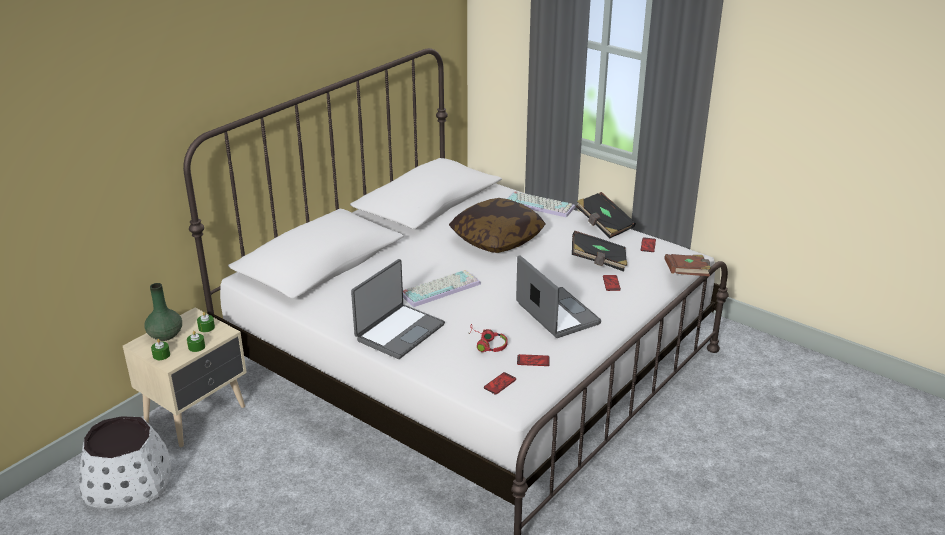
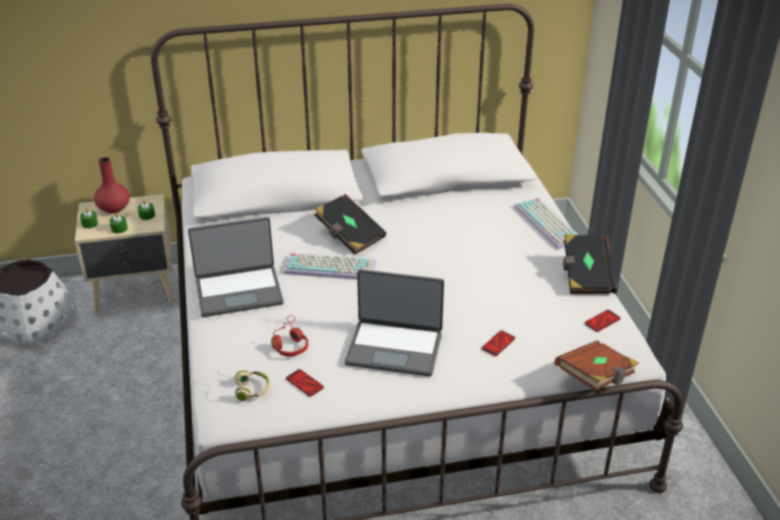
camera: 40 degrees right, 5 degrees up
green vase [144,283,182,341] -> red vase [94,157,130,213]
pillow [449,198,546,253] -> none
phone [484,372,516,394] -> beige headphones [218,370,270,401]
laptop [516,255,601,338] -> laptop turned 90 degrees clockwise [344,269,444,376]
black book [572,231,628,272] -> black book moved to [314,194,387,255]

